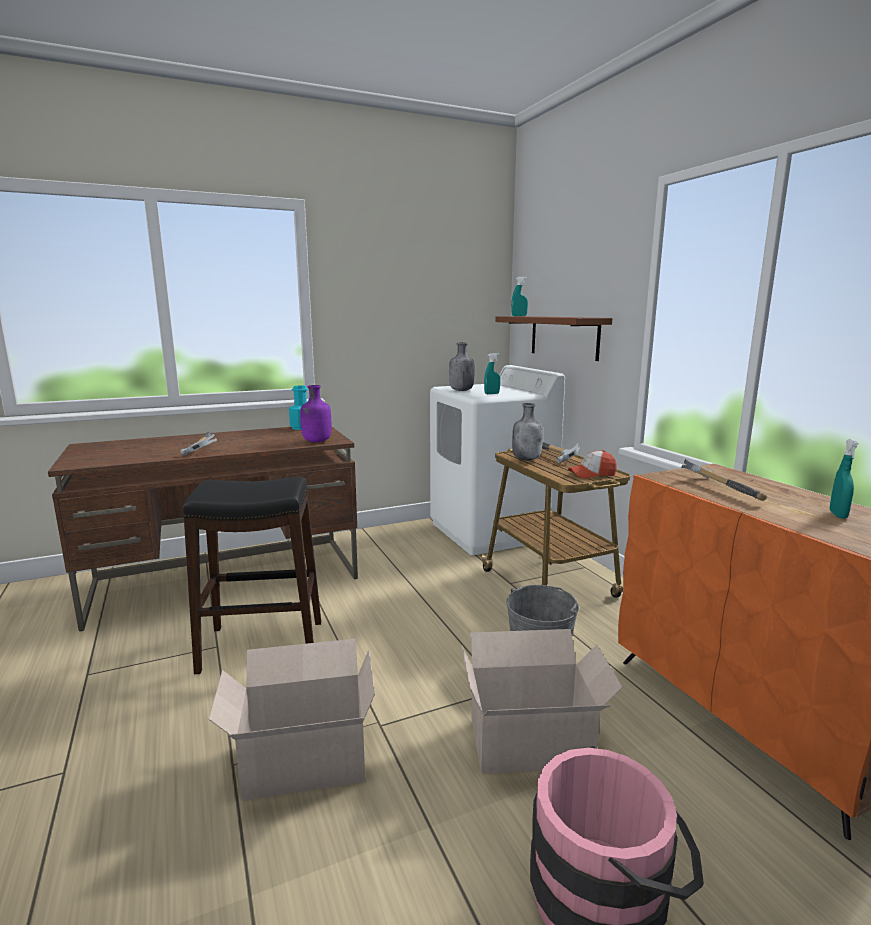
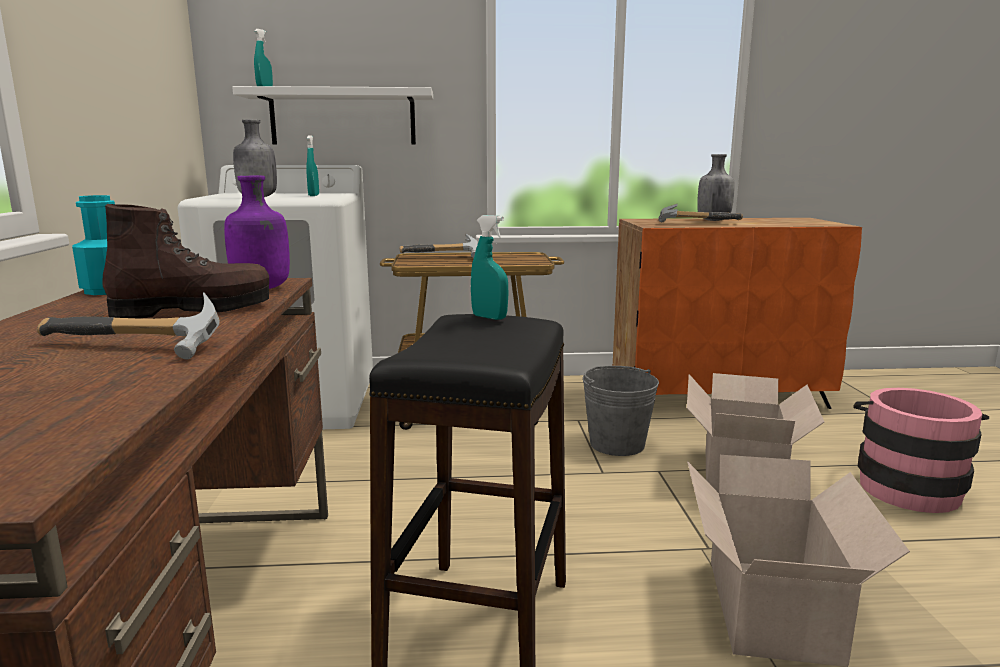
camera: 70 degrees left, 0 degrees up
brown shelf [495,316,612,361] -> white shelf [232,86,433,145]
grey bottle [512,403,543,461] -> grey bottle moved to [697,154,735,221]
cap [568,450,617,479] -> none
turquoise spray bottle [829,439,859,519] -> turquoise spray bottle moved to [471,215,509,320]
none -> brown boot [102,204,269,318]

